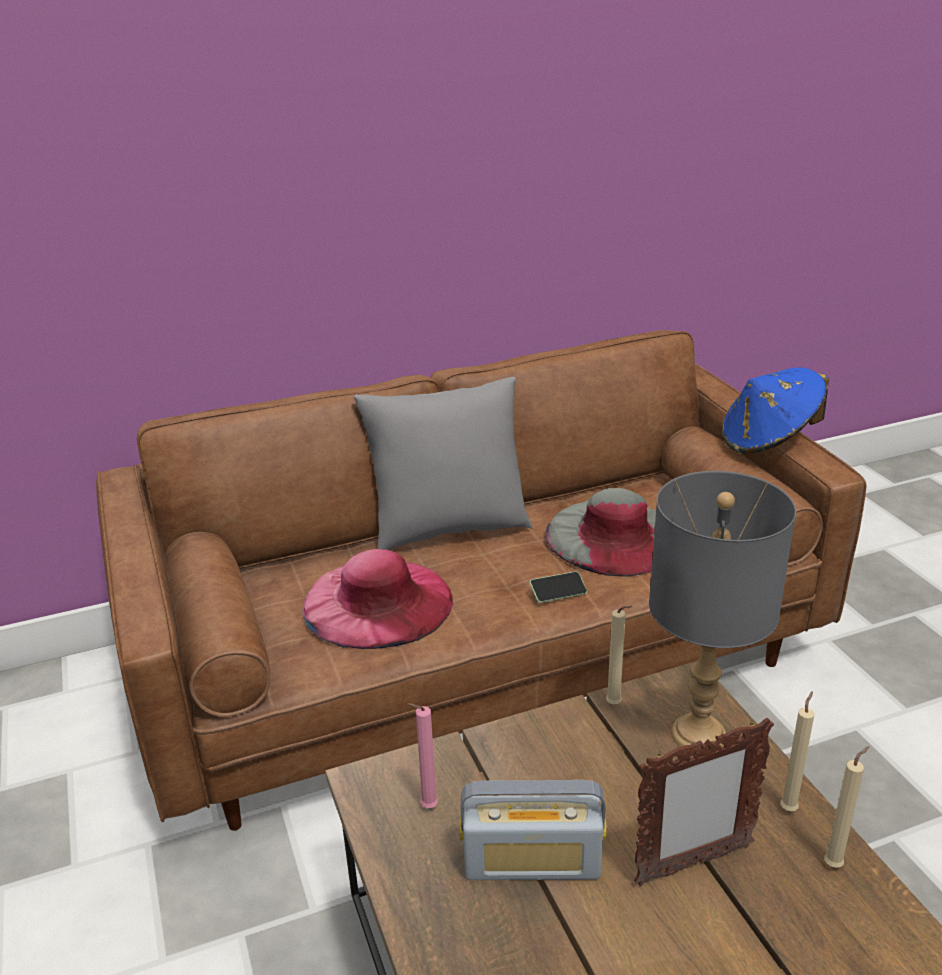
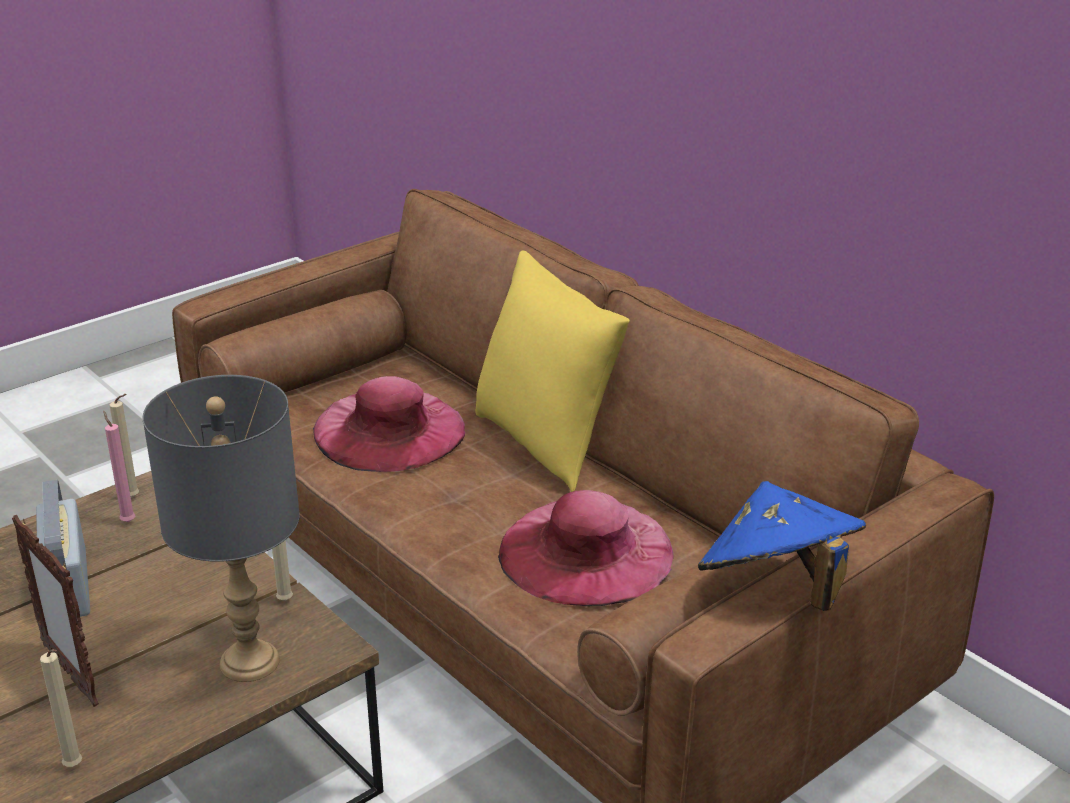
camera: 70 degrees right, 0 degrees up
grey pillow [354,377,533,550] -> yellow pillow [475,250,630,492]
phone [530,571,587,603] -> none
grey hat [546,488,656,576] -> pink hat [498,490,674,606]
beige candle [780,691,814,811] -> beige candle moved to [109,394,139,498]

